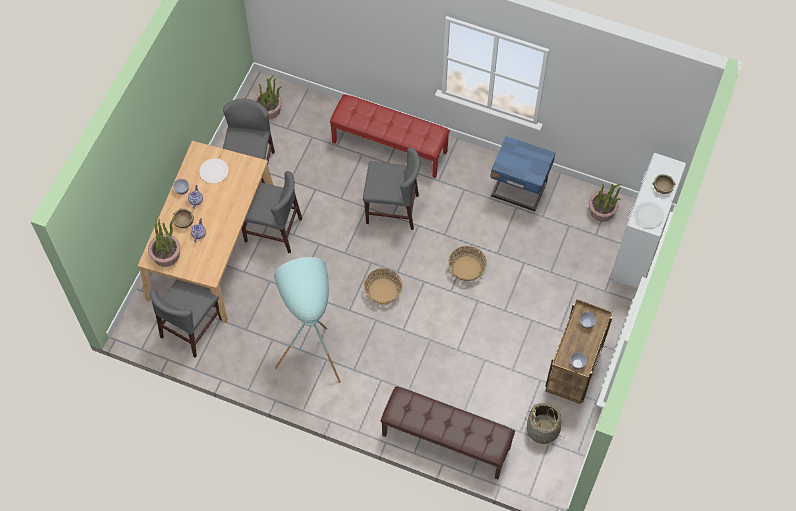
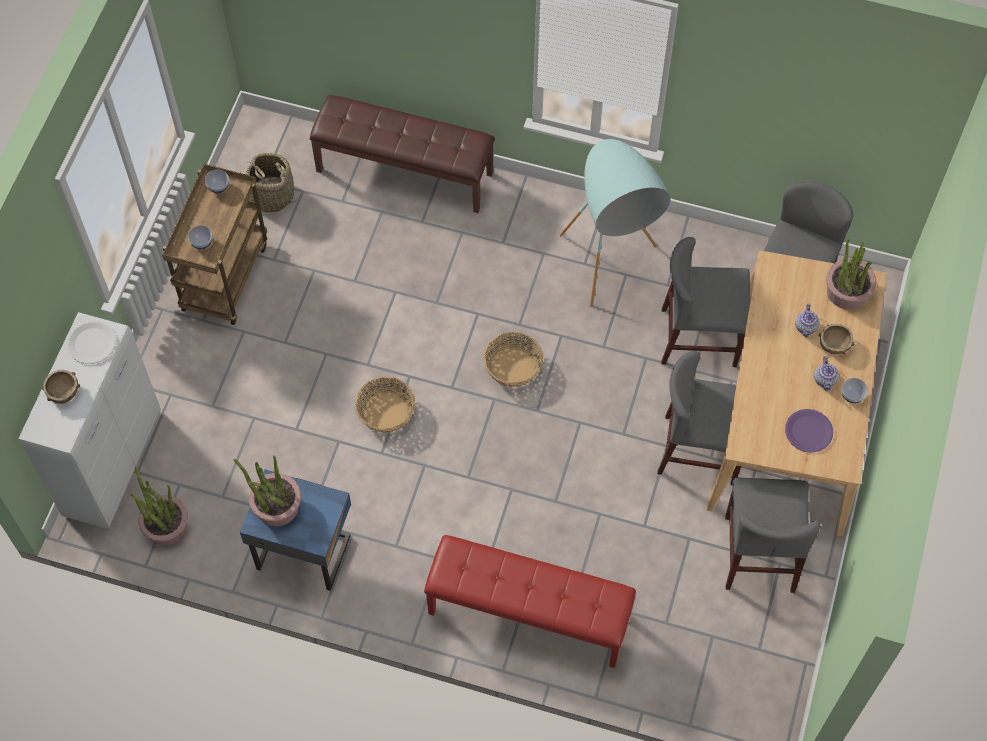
camera: 175 degrees right, 0 degrees up
white plate [200,158,228,184] -> purple plate [785,409,833,453]
potted plant [254,74,282,119] -> potted plant moved to [234,455,301,527]
grey chair [363,148,420,230] -> grey chair moved to [661,237,750,367]

